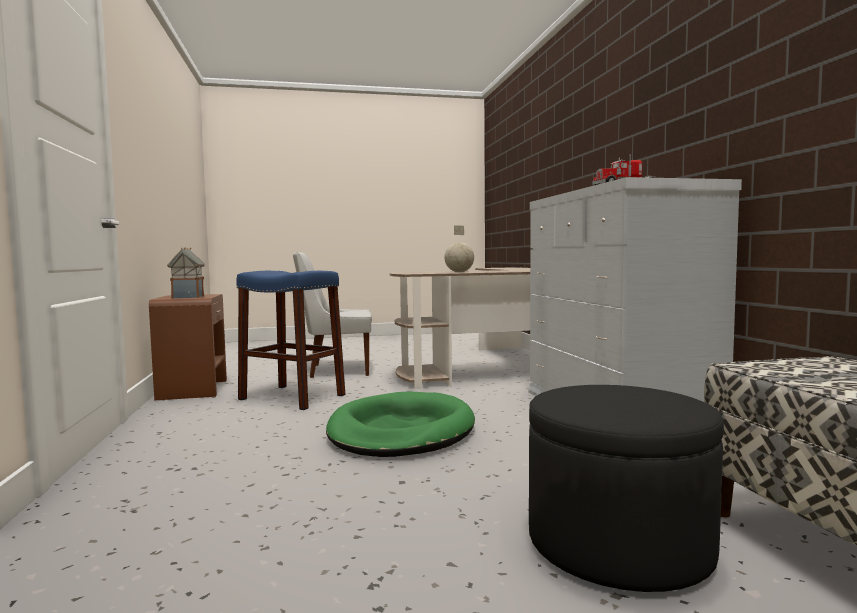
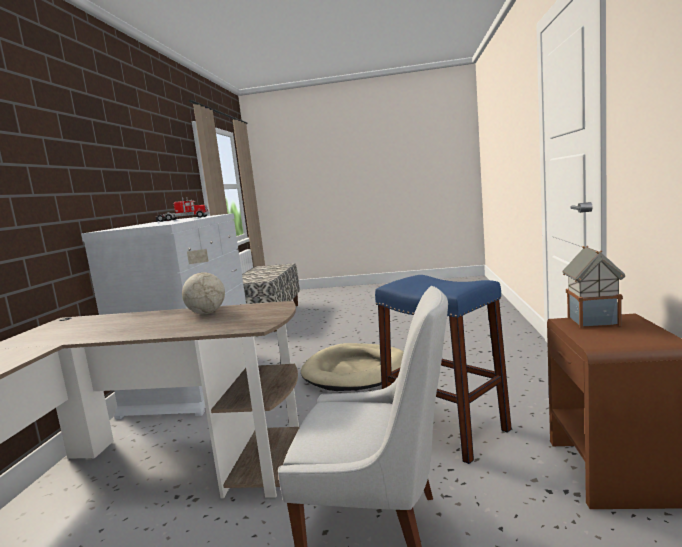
camera: 160 degrees left, 5 degrees up
green dog bed [326,391,475,457] -> beige dog bed [301,343,404,391]
black ottoman [529,385,724,592] -> none

